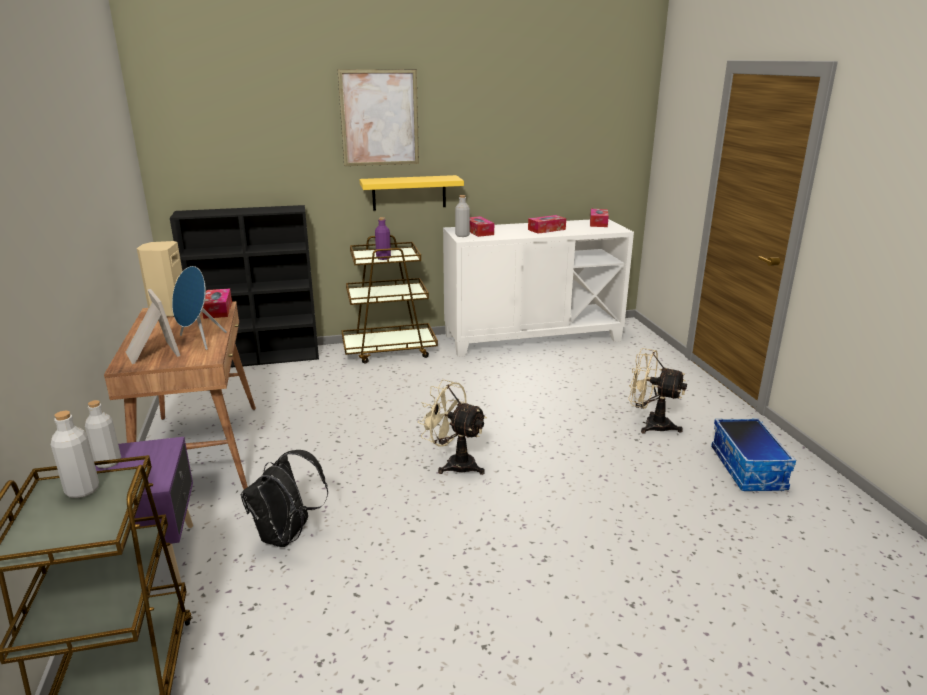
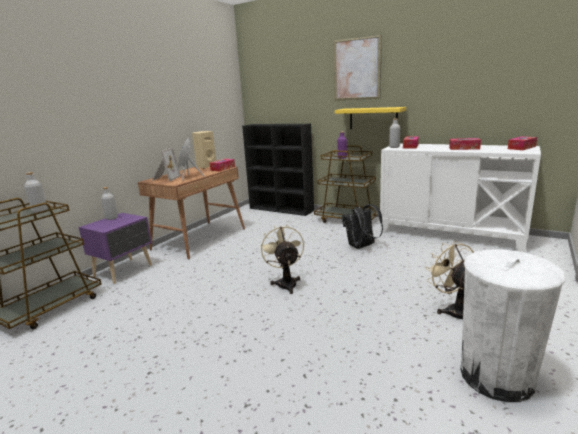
camera: 45 degrees right, 5 degrees down
black backpack [241,450,328,547] -> black backpack moved to [342,204,383,249]
storage box [711,418,796,491] -> white trash can [461,249,565,402]

